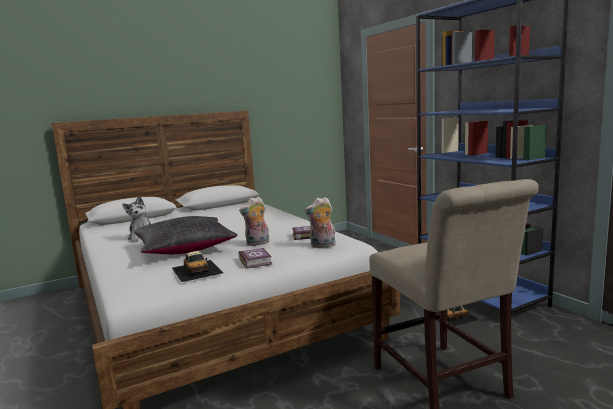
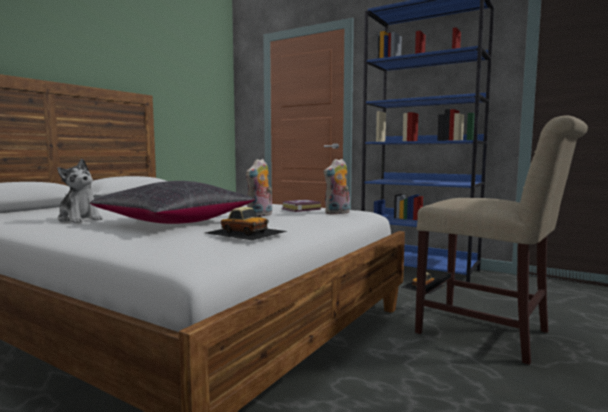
camera: 30 degrees left, 5 degrees down
book [238,248,272,269] -> none

